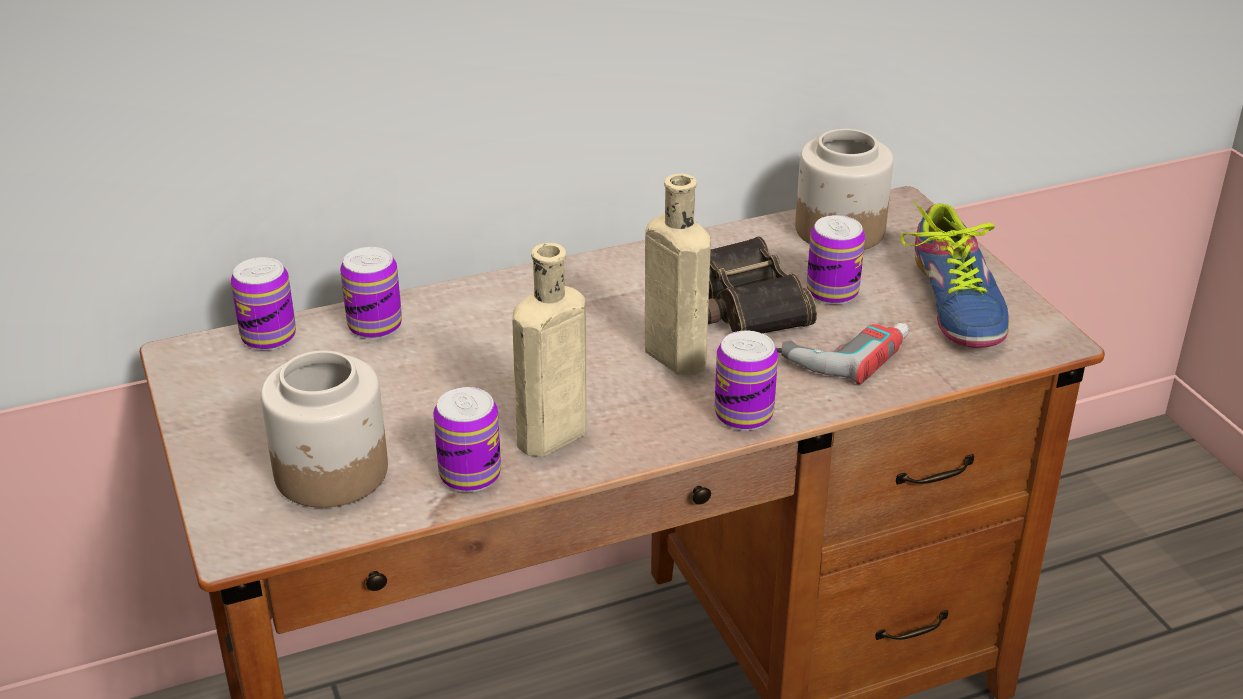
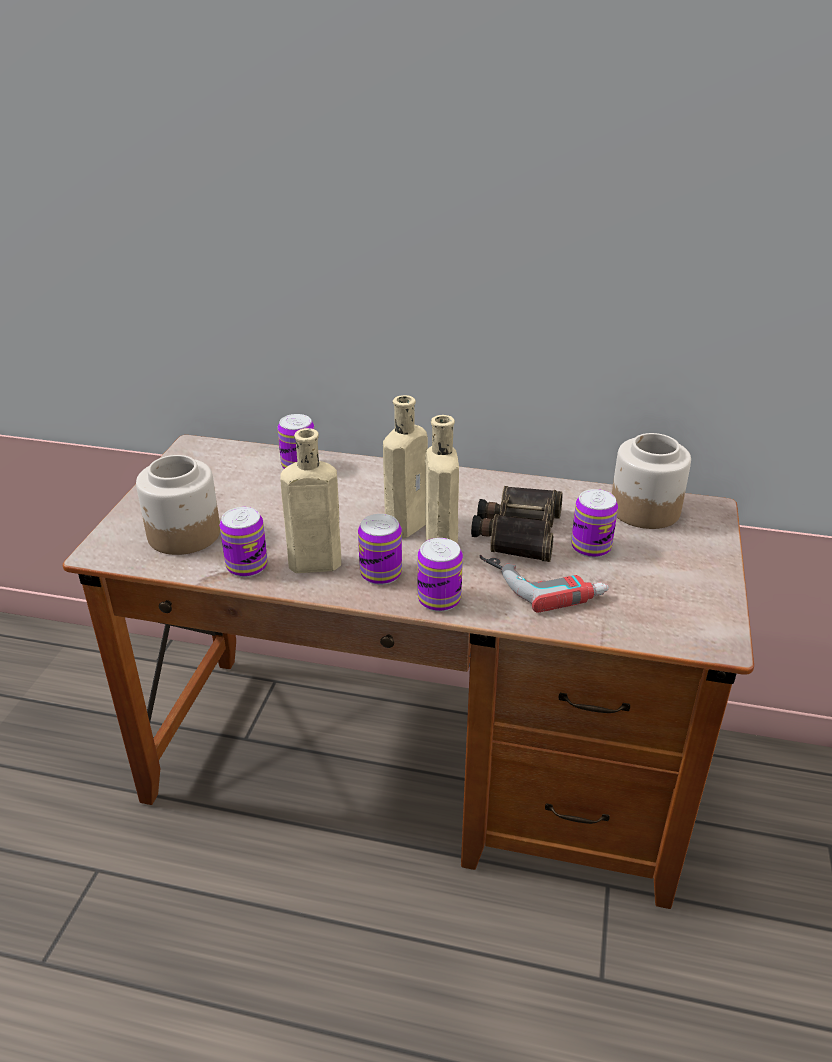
camera: 35 degrees right, 0 degrees up
can [231,257,296,350] -> can moved to [358,514,402,585]
shoe [900,201,1009,348] -> none
none -> beige bottle [383,395,428,538]

